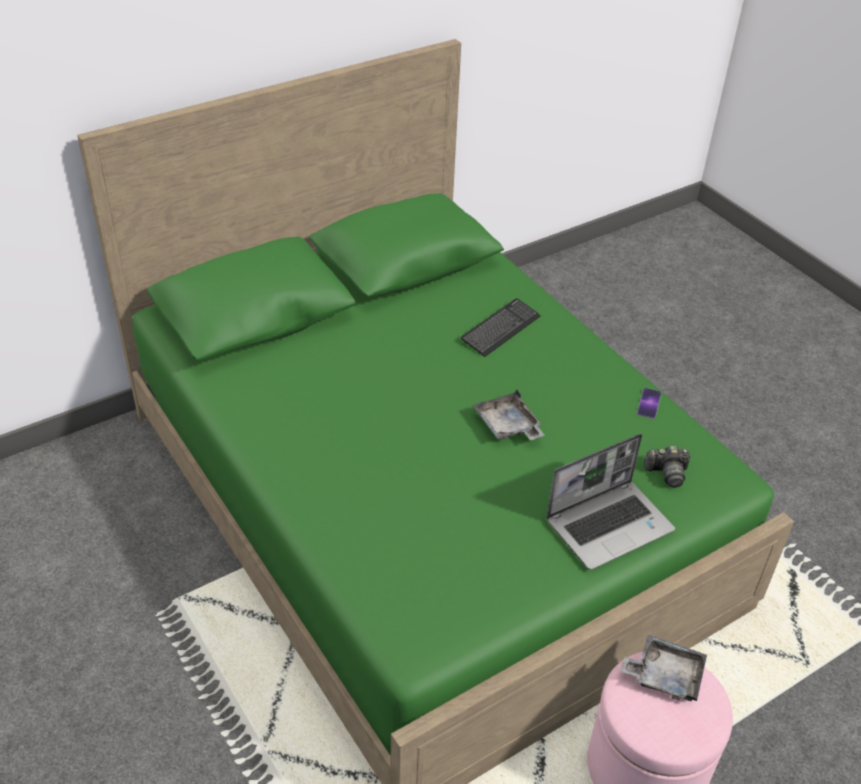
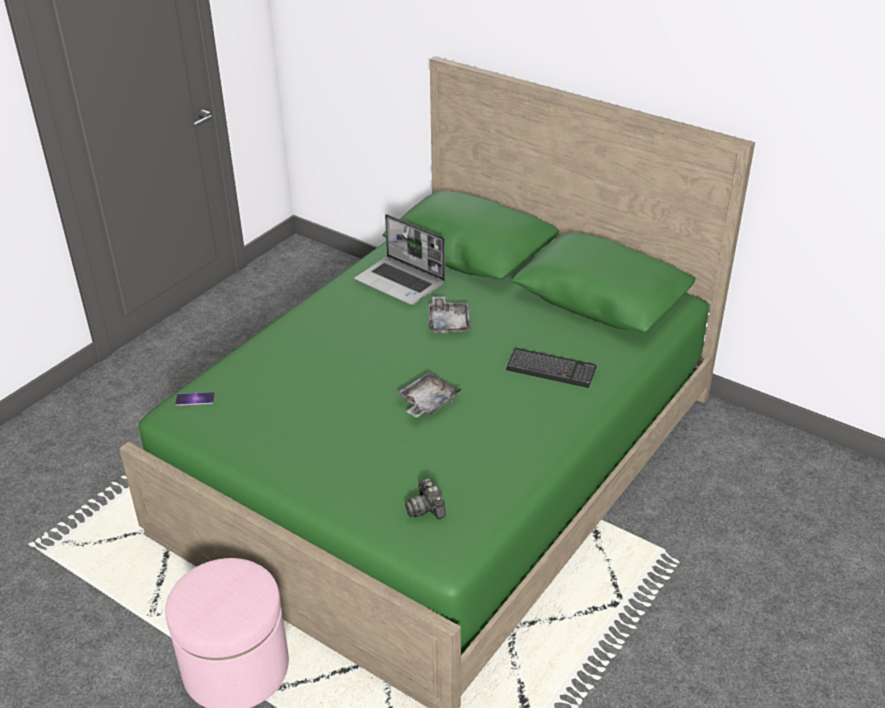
camera: 70 degrees right, 5 degrees down
laptop [546,433,675,570] -> laptop moved to [354,214,445,305]
grey tray [620,635,707,701] -> grey tray moved to [429,296,471,334]
phone [637,388,662,419] -> phone moved to [175,392,215,406]

